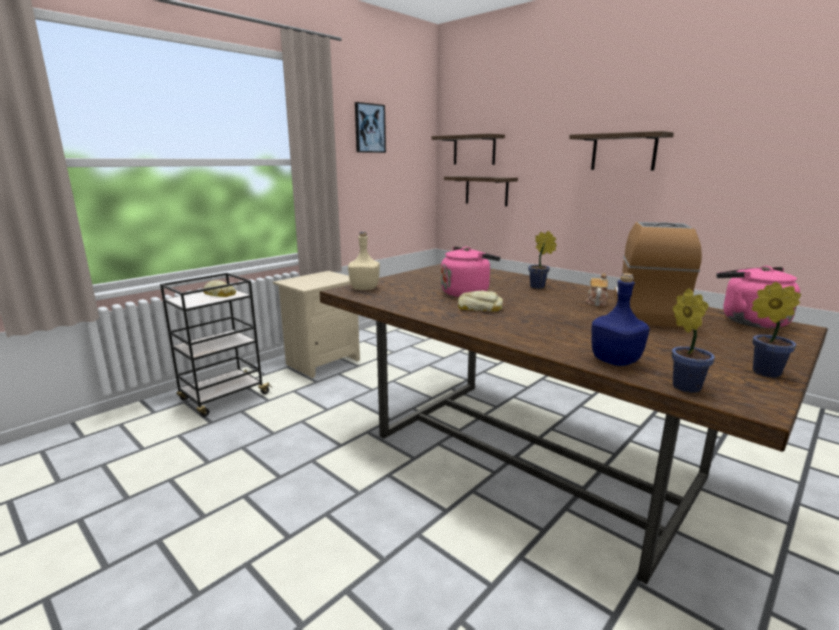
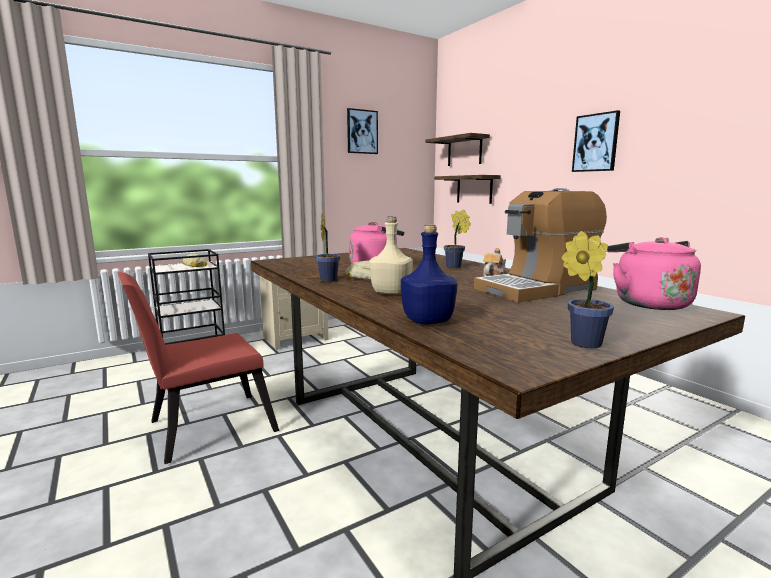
camera: 15 degrees right, 5 degrees down
beige bottle [348,231,380,290] -> beige bottle moved to [369,216,413,294]
shelf [569,131,674,171] -> picture [572,110,620,172]
coffee machine [614,222,702,328] -> coffee machine turned 150 degrees counterclockwise [474,188,607,303]
potted plant [672,288,715,393] -> potted plant moved to [316,214,340,281]
none -> red chair [117,272,279,464]

